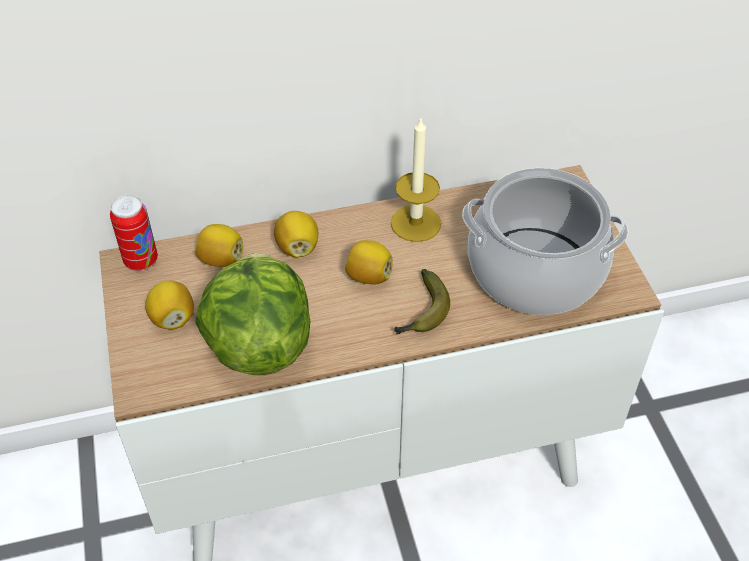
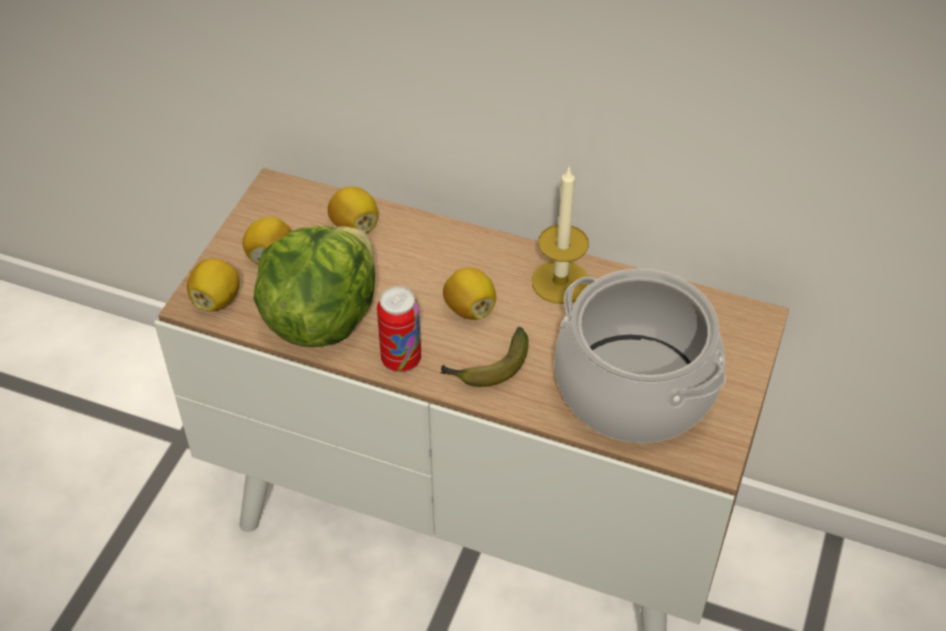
camera: 35 degrees right, 0 degrees up
can [110,194,158,271] -> can moved to [377,286,421,372]
lemon [274,211,318,257] -> lemon moved to [187,258,239,311]

